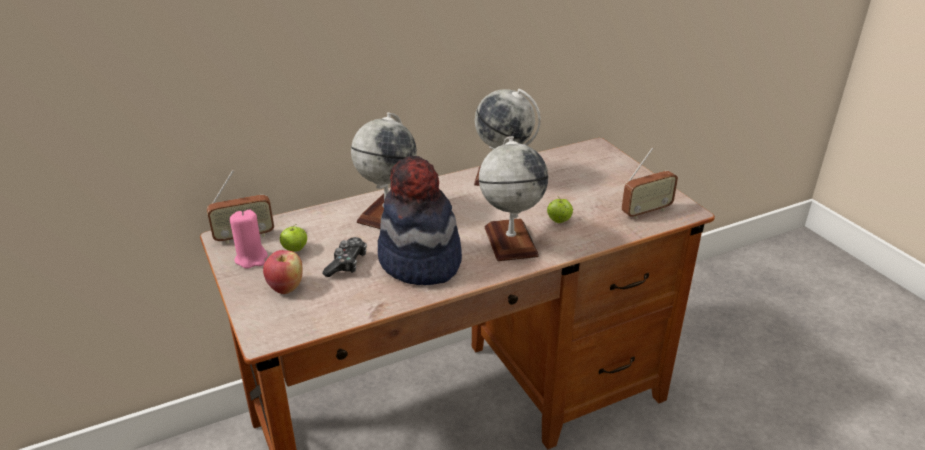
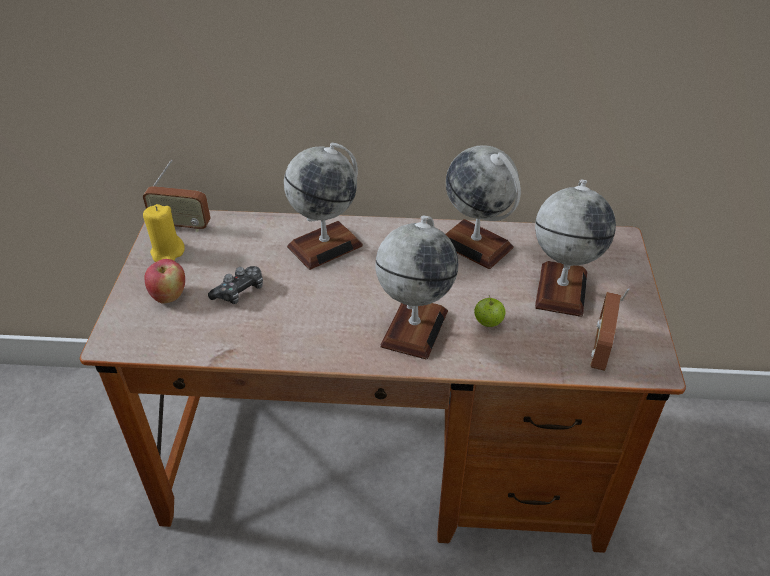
camera: 30 degrees right, 10 degrees up
pink candle [230,210,268,269] -> yellow candle [143,204,185,262]
apple [280,224,307,252] -> none
hat [377,156,462,285] -> none
radio [622,147,678,219] -> radio turned 105 degrees clockwise [590,288,630,371]
none -> globe [535,179,616,317]

